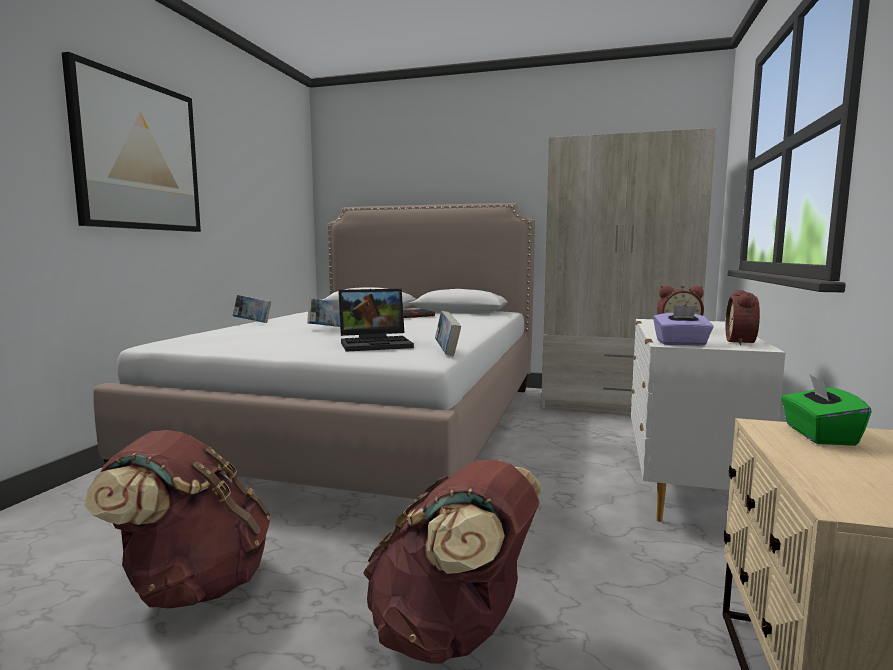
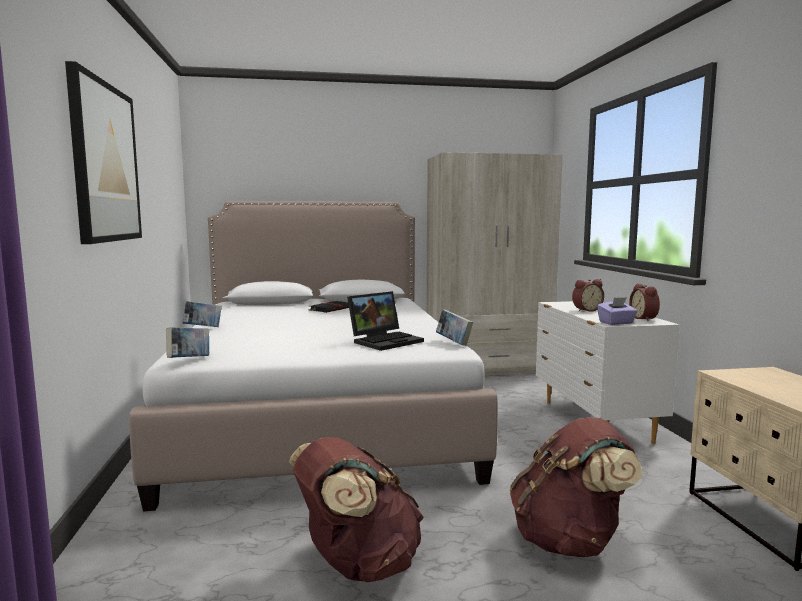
camera: 25 degrees left, 0 degrees up
book [307,299,340,327] -> book moved to [166,327,209,358]
green tissue box [781,375,872,446] -> none

